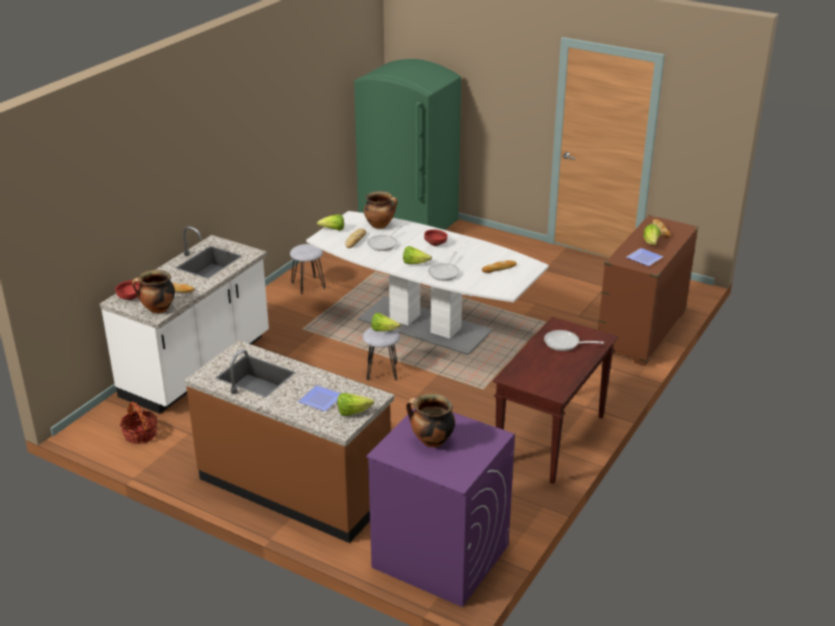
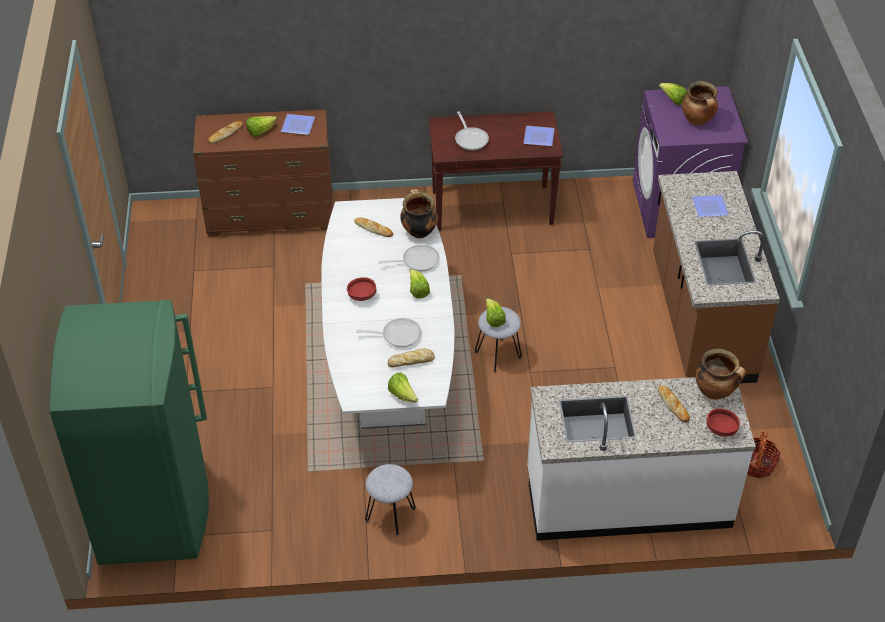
camera: 125 degrees left, 15 degrees up
lettuce [338,393,375,416] -> lettuce moved to [659,83,687,105]
cooking pot [364,191,398,229] -> cooking pot moved to [400,189,438,238]
none -> plate [524,126,555,146]

